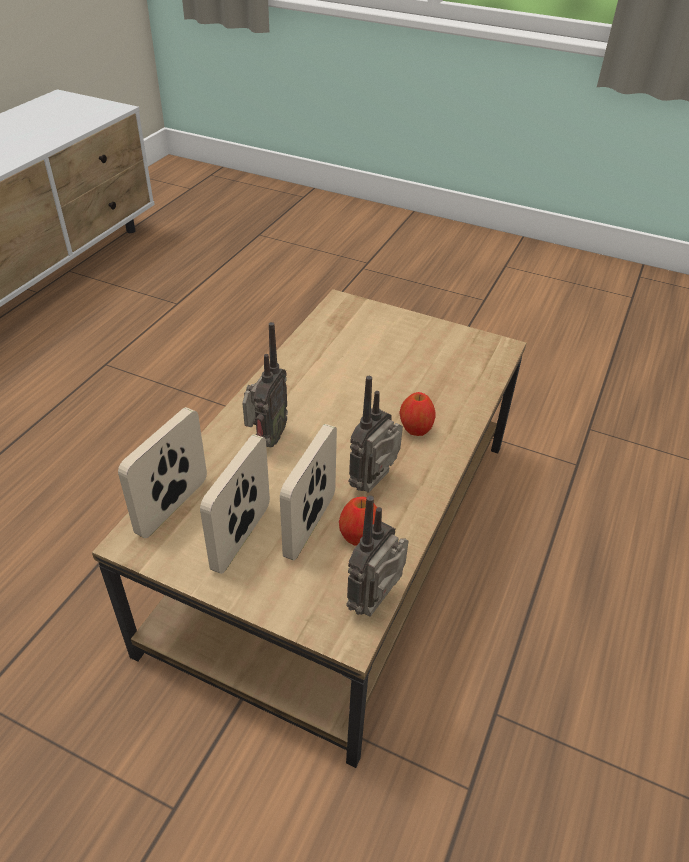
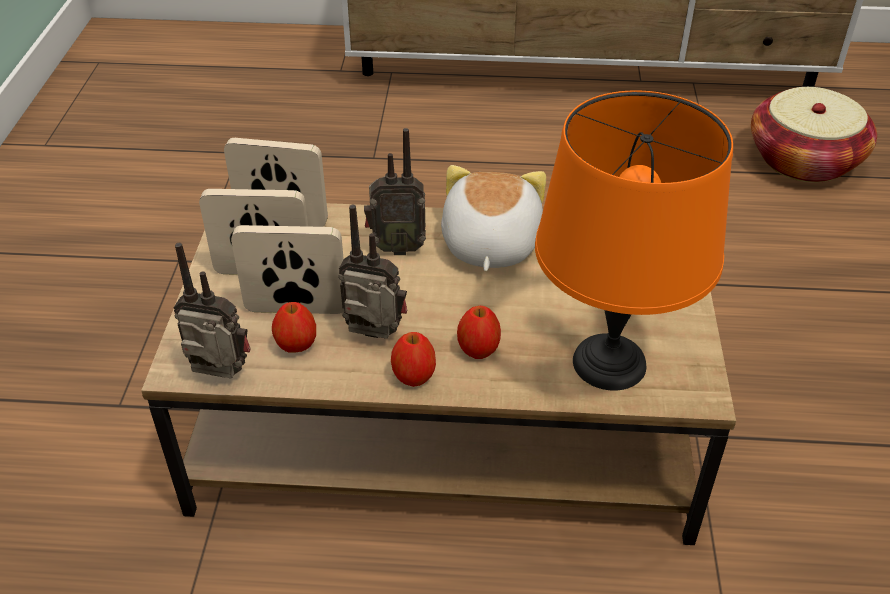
camera: 70 degrees right, 0 degrees up
none -> apple [391,332,436,387]
none -> plush toy [441,165,546,271]
none -> orange table lamp [535,90,733,391]
none -> basket [751,87,877,183]

